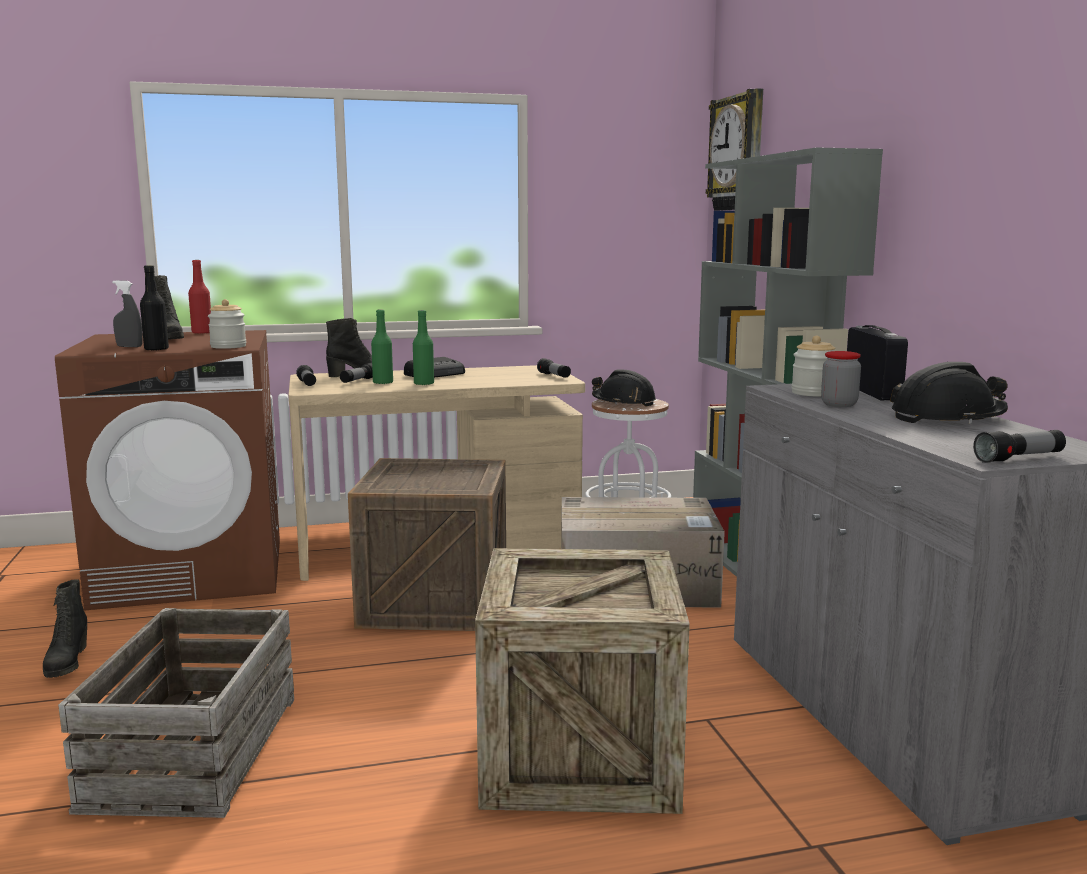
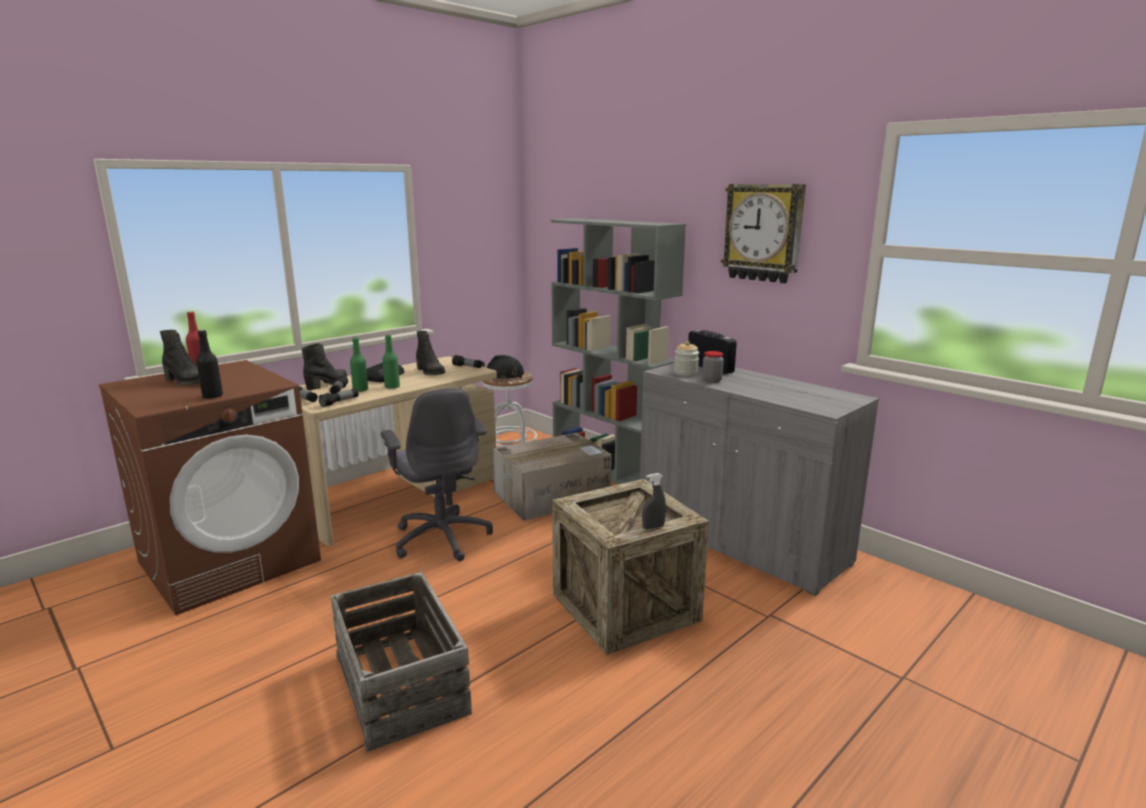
camera: 30 degrees left, 5 degrees up
black boot [43,580,87,678] -> black boot moved to [416,331,445,375]
grey spray bottle [112,280,142,347] -> grey spray bottle moved to [642,473,666,530]
jar [208,299,246,349] -> none
crate [348,458,506,631] -> grey office chair [381,388,493,561]
wall clock [706,88,763,211] -> wall clock moved to [721,184,806,284]
black hard hat [890,362,1008,424] -> none
flashlight [973,430,1066,463] -> flashlight moved to [319,388,359,407]

